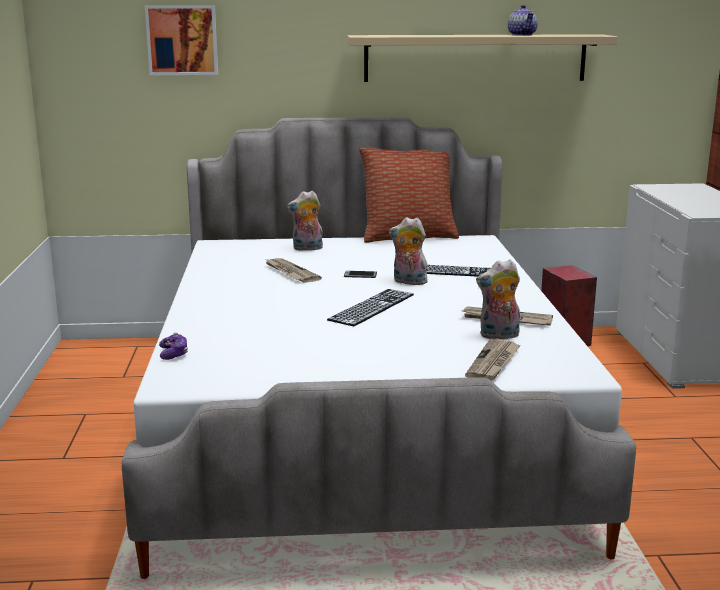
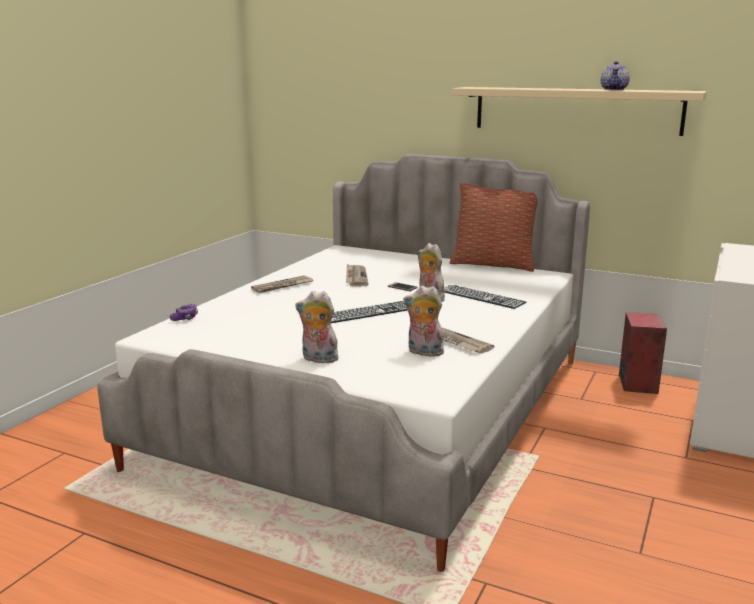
camera: 30 degrees right, 0 degrees up
picture [145,5,218,75] -> none
plush toy [287,191,323,251] -> plush toy moved to [296,291,339,363]
newspaper [465,339,521,381] -> newspaper moved to [251,276,313,293]

